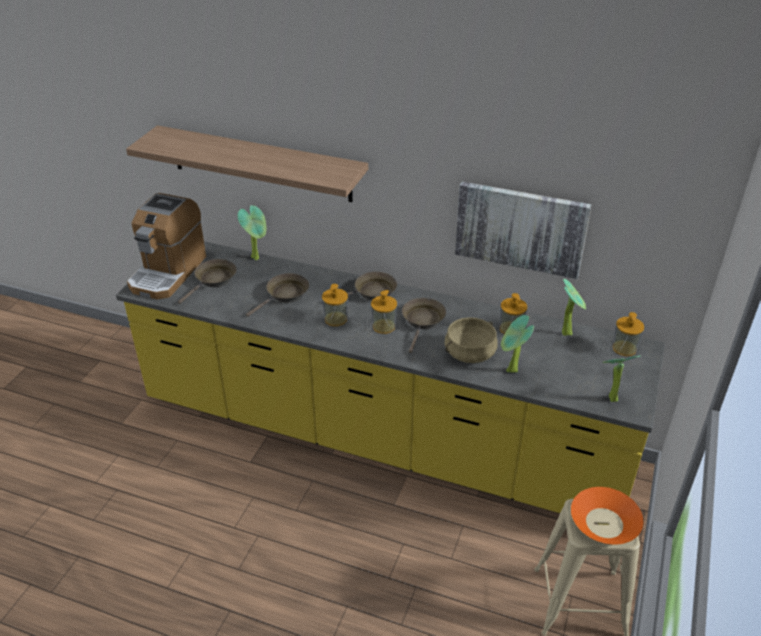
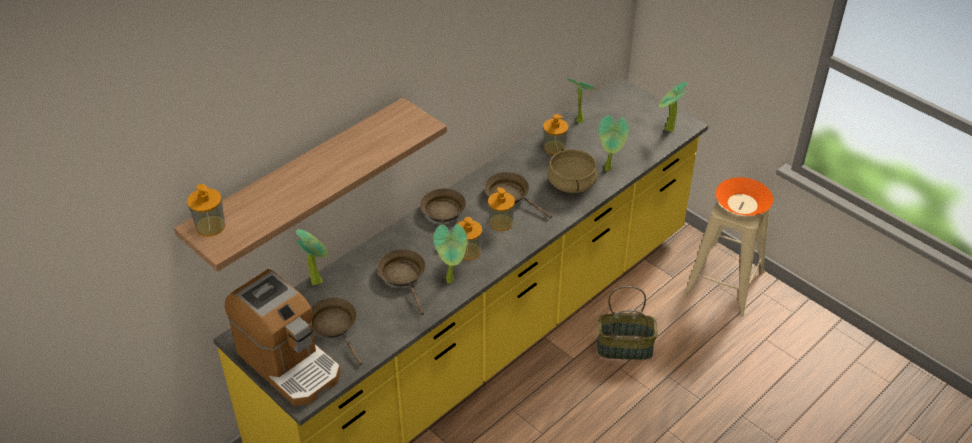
camera: 65 degrees left, 5 degrees up
picture [455,182,592,279] -> none
soap dispenser [613,312,644,356] -> soap dispenser moved to [187,184,226,237]
none -> potted plant [433,224,468,283]
none -> basket [597,286,658,360]

